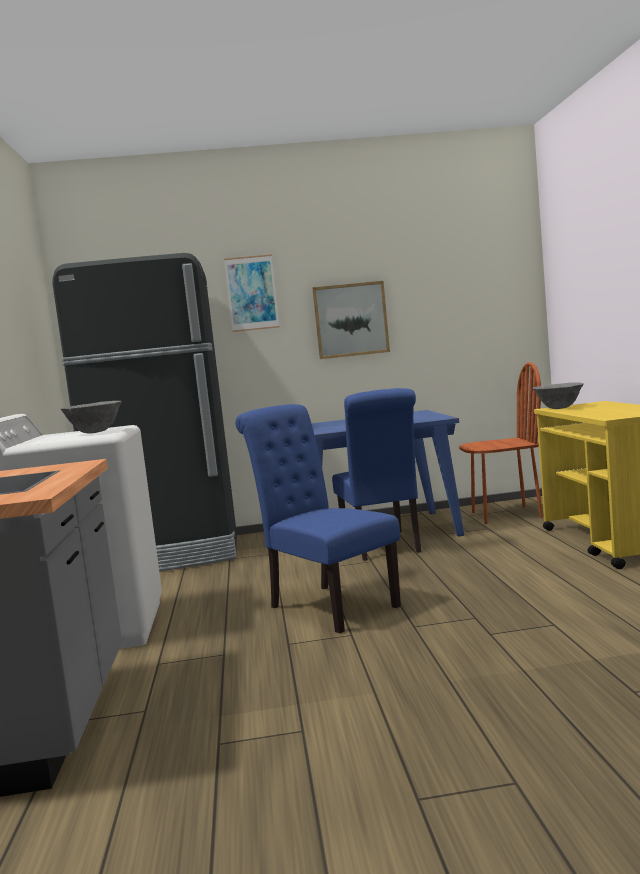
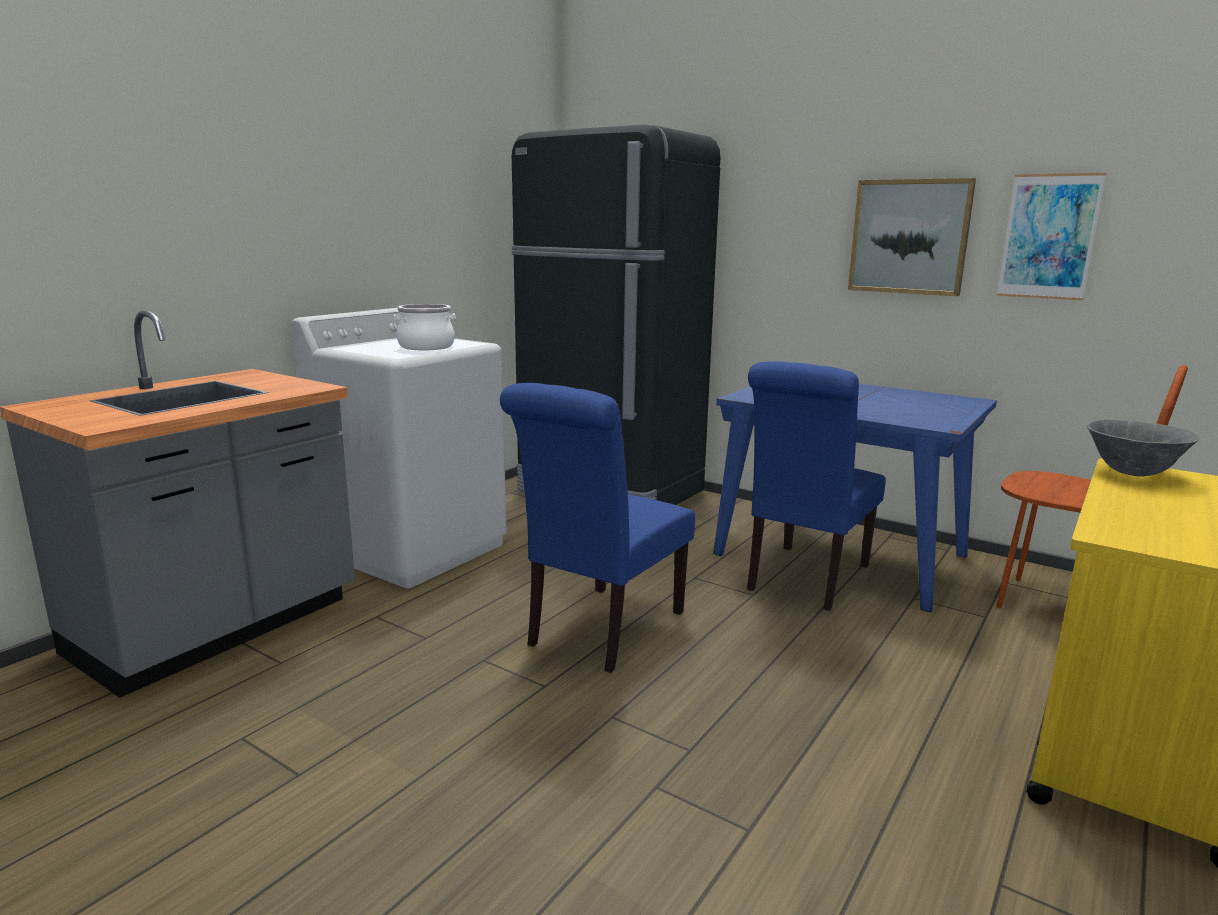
camera: 40 degrees right, 10 degrees up
grey bowl [60,401,122,434] -> cooking pot [394,304,456,350]
picture [224,254,280,332] -> picture moved to [997,173,1106,300]
blue chair [235,404,401,633] -> blue chair turned 150 degrees counterclockwise [500,383,695,673]

